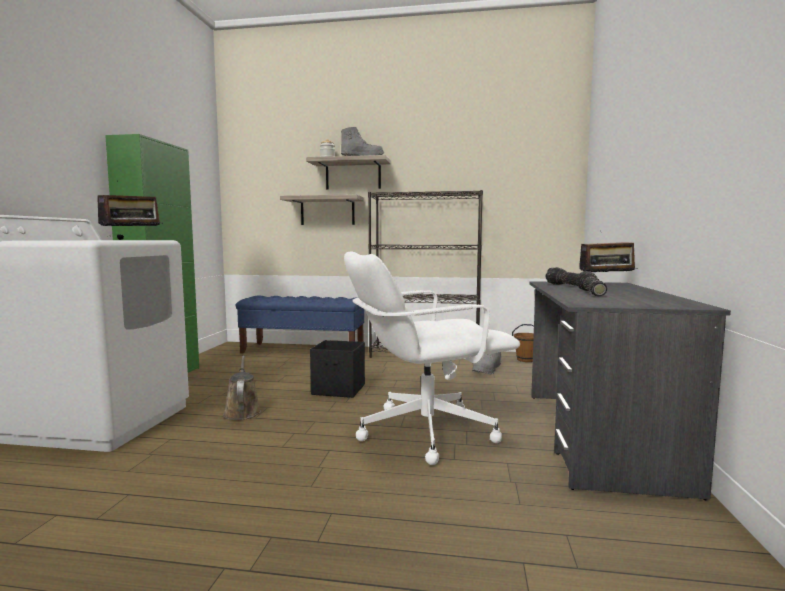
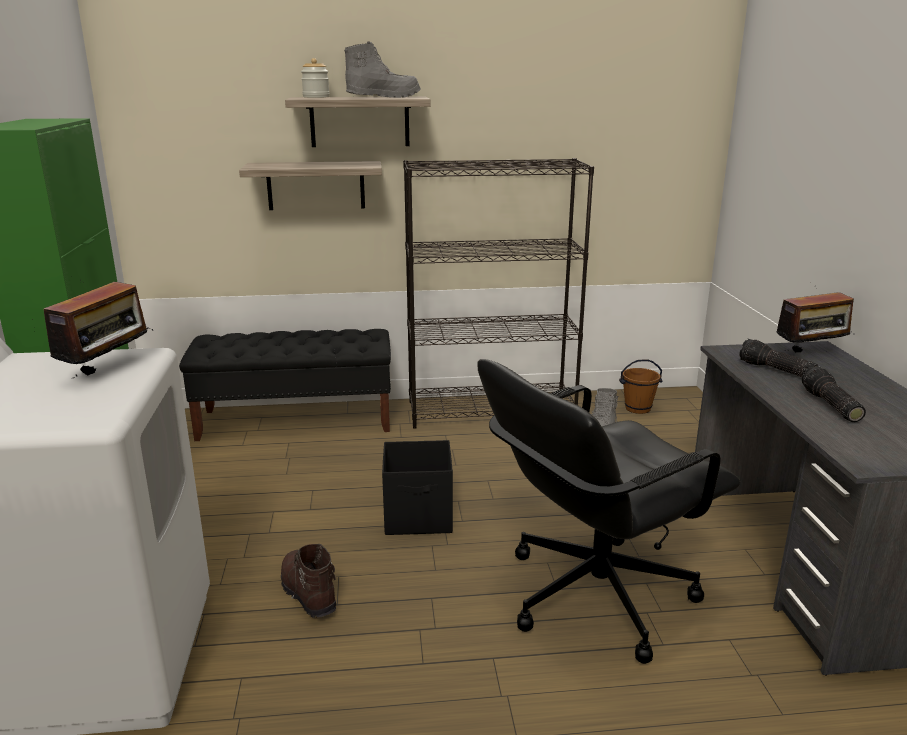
camera: 15 degrees left, 15 degrees up
brown watering can [223,356,261,420] -> brown boot [281,544,336,618]
blue bench [236,296,364,353] -> black bench [179,329,391,441]
white office chair [344,251,520,465] -> black office chair [477,359,740,664]

